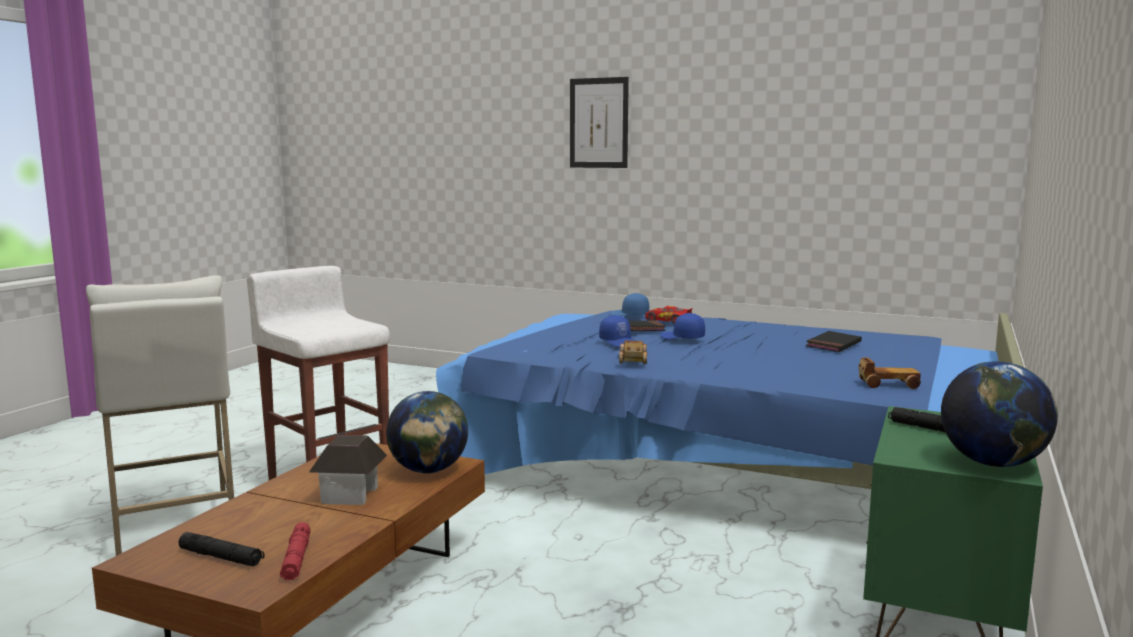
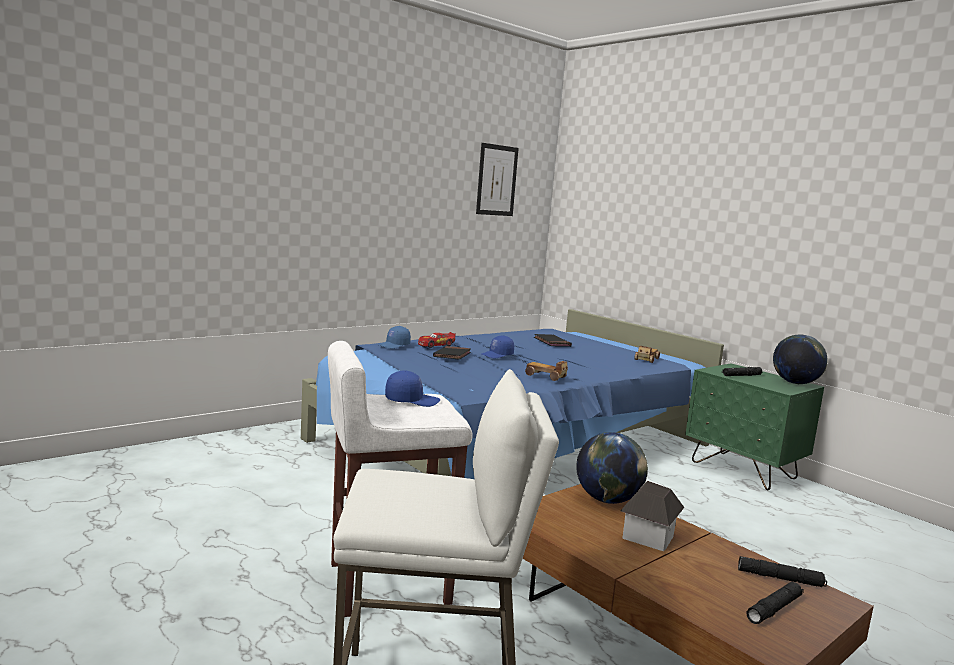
camera: 65 degrees left, 0 degrees up
red flashlight [280,522,311,580] -> black flashlight [738,556,827,587]
picture [570,77,629,168] -> picture moved to [476,143,519,216]
blue cap [599,315,635,347] -> blue cap moved to [385,370,440,407]

